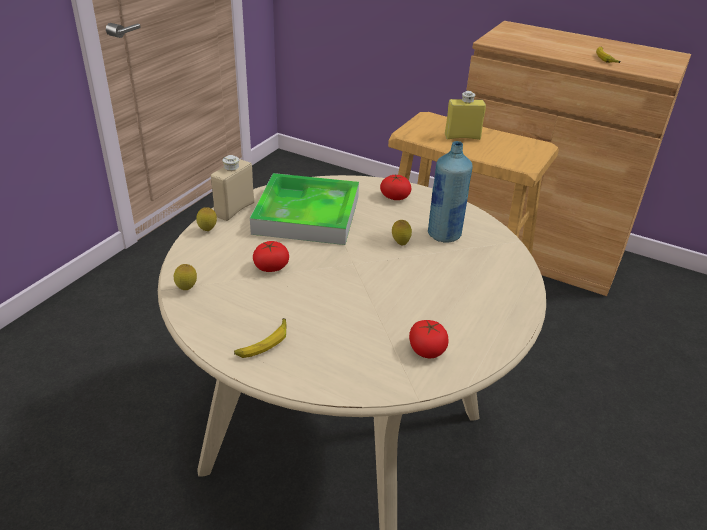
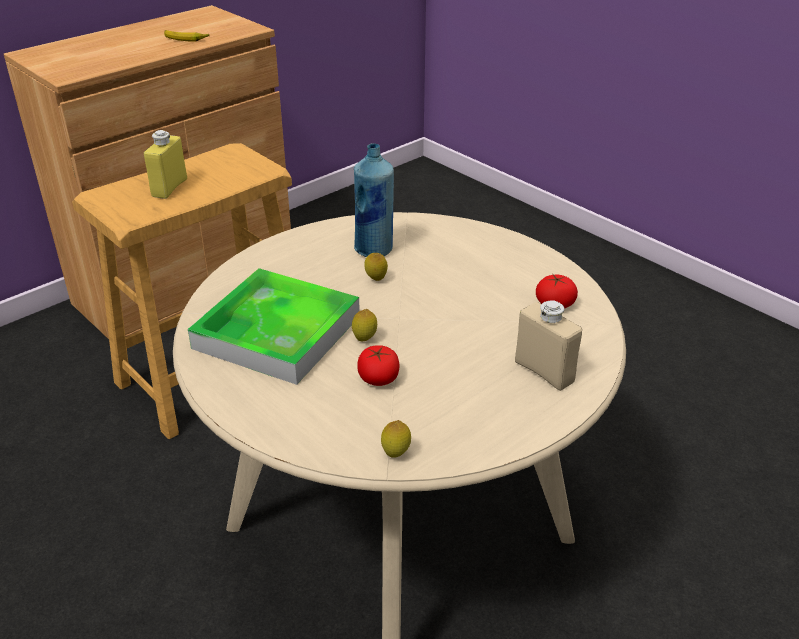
camera: 70 degrees left, 0 degrees up
lemon [196,207,217,231] -> lemon moved to [352,309,377,341]
beige bottle [211,155,254,221] -> beige bottle moved to [515,300,582,391]
banana [234,318,286,358] -> none
tomato [380,174,412,200] -> none

